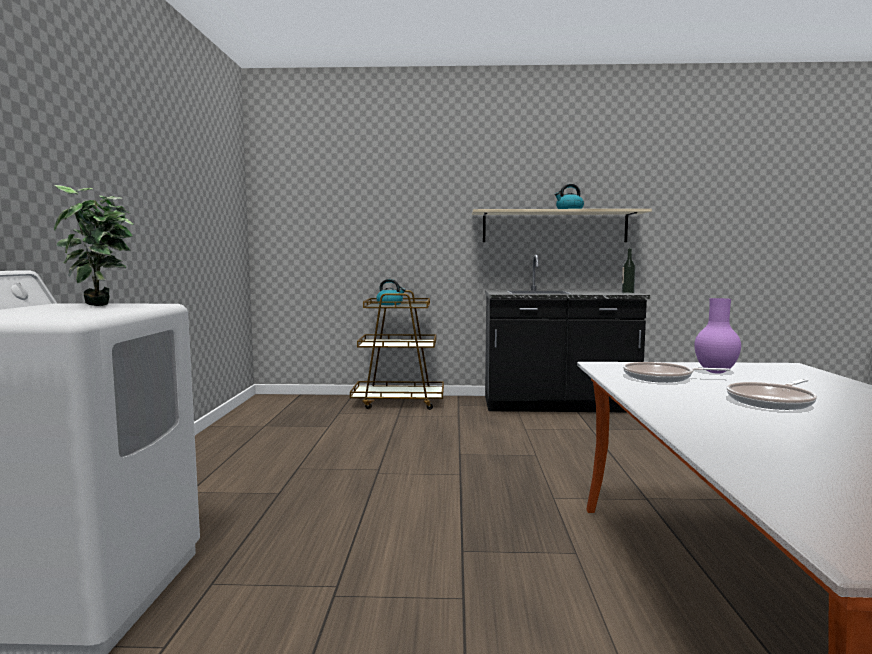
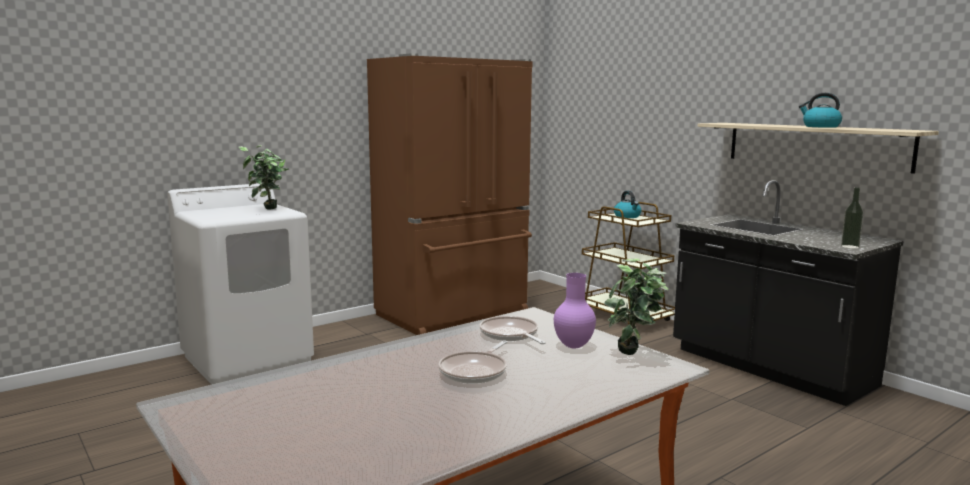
camera: 50 degrees right, 5 degrees up
frying pan [727,379,817,410] -> frying pan turned 75 degrees counterclockwise [438,340,507,384]
none -> brown fridge [367,53,533,335]
none -> potted plant [604,258,669,355]

